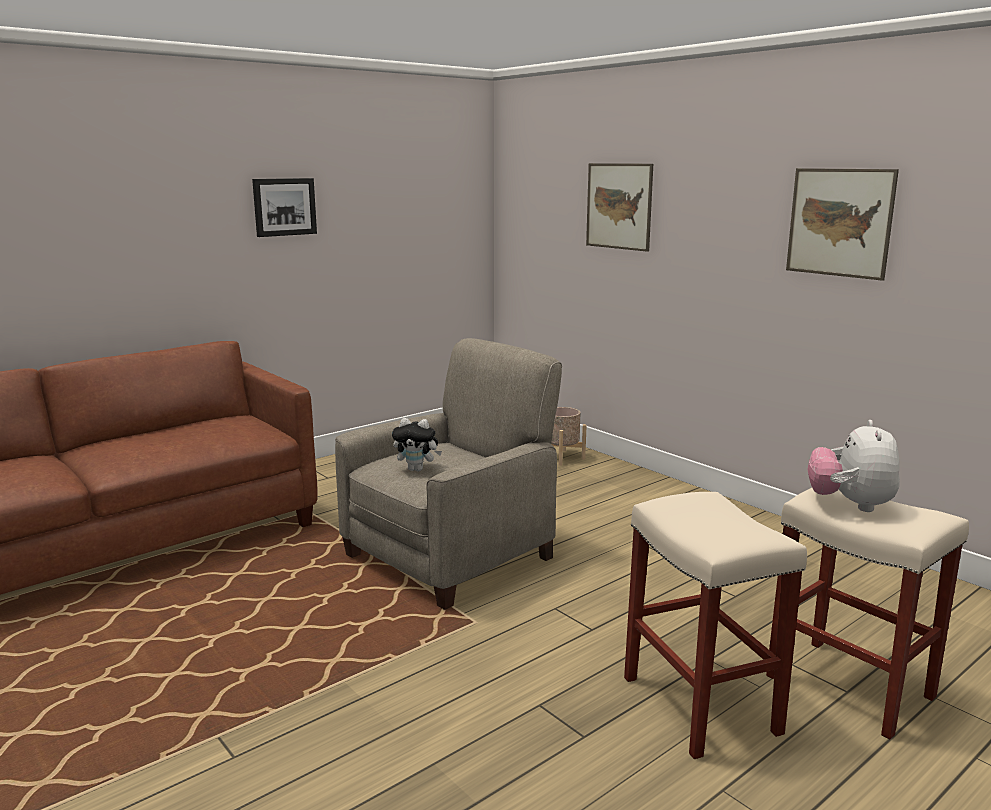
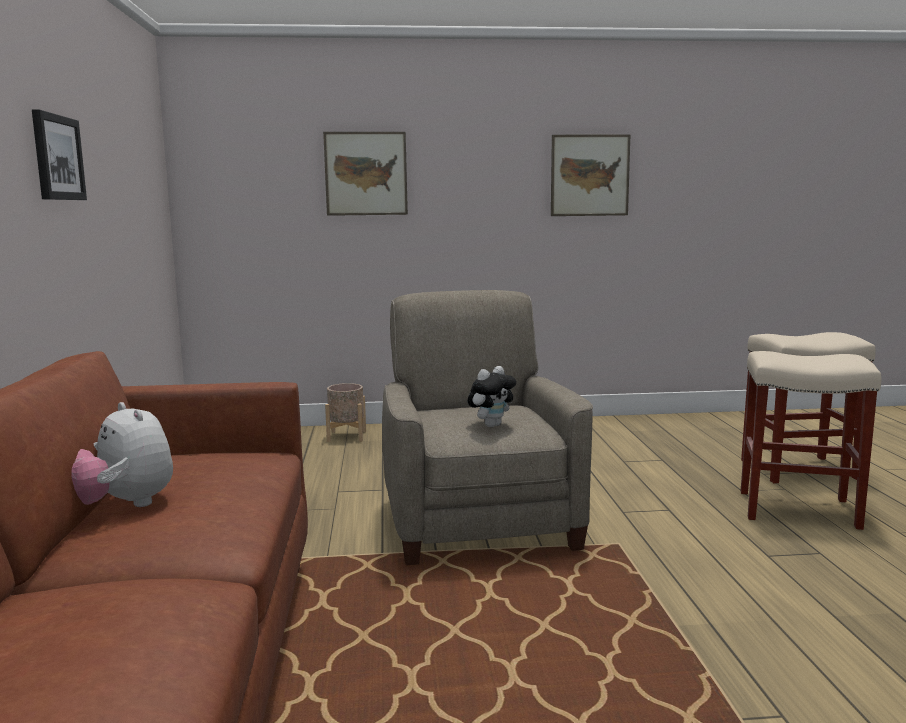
camera: 55 degrees left, 5 degrees down
plush toy [808,420,900,512] -> plush toy moved to [71,402,173,507]

